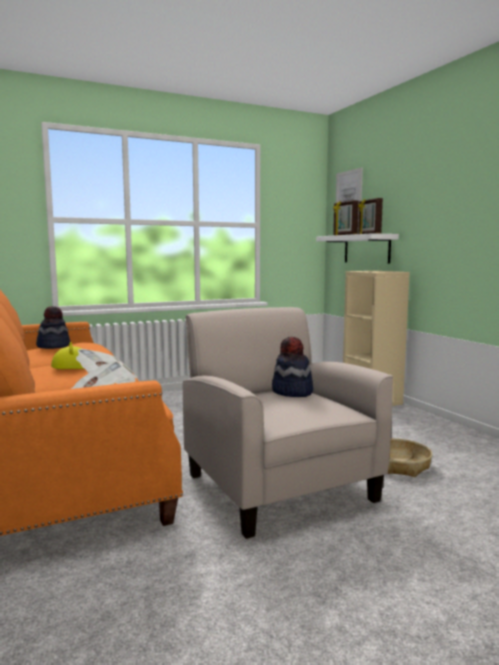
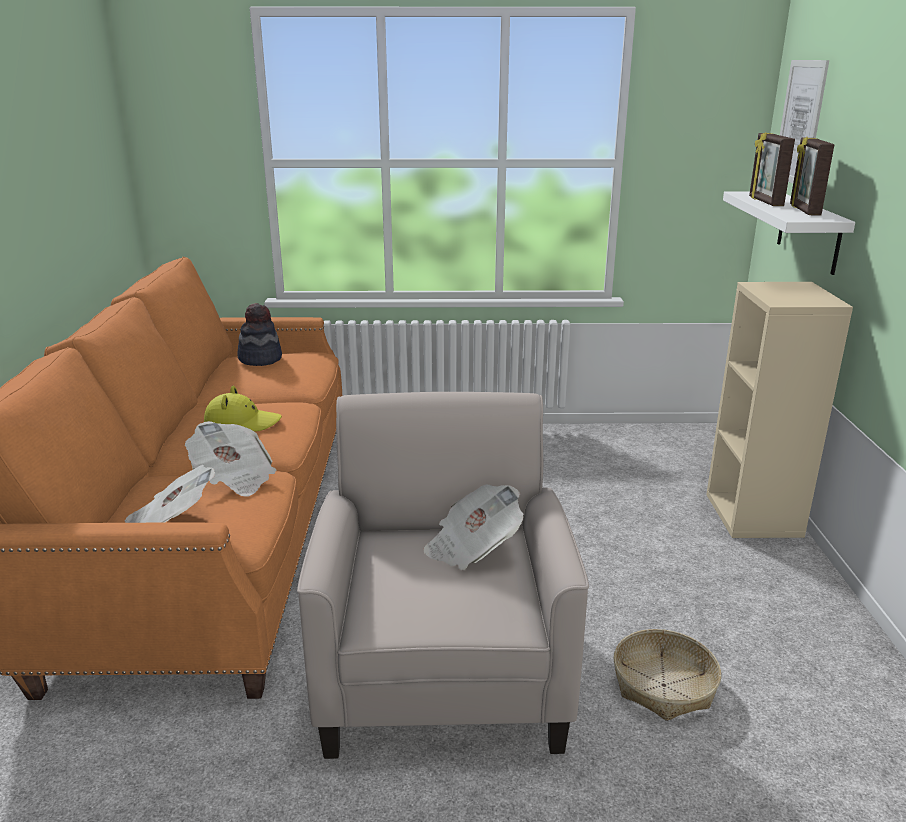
camera: 25 degrees right, 15 degrees up
hat [272,337,313,397] -> newspaper [424,484,523,570]

